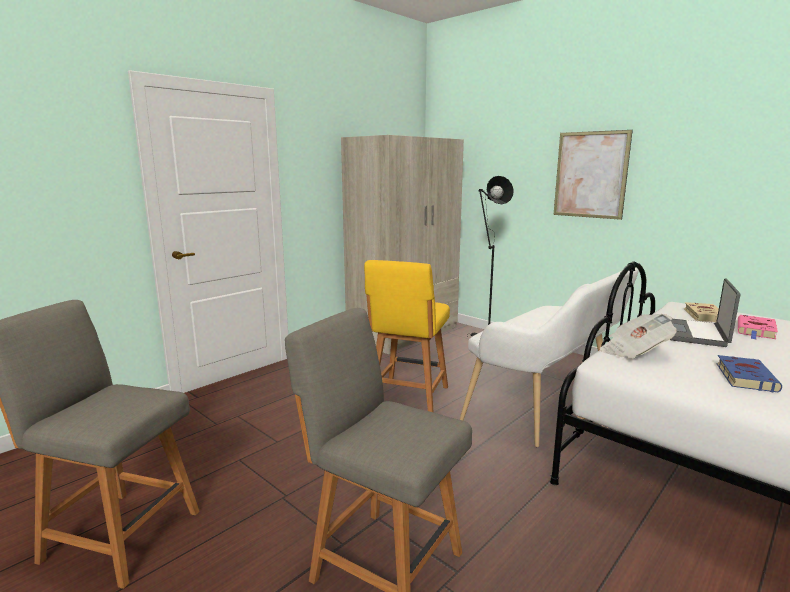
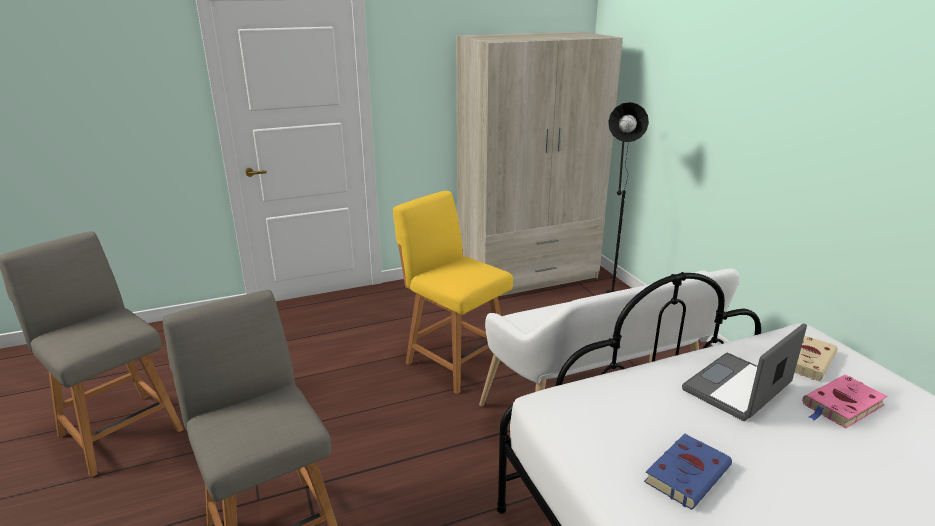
camera: 25 degrees right, 10 degrees up
yellow chair [364,260,450,413] -> yellow chair turned 90 degrees clockwise [393,191,513,394]
picture [554,130,633,220] -> none
newspaper [600,314,677,359] -> none

